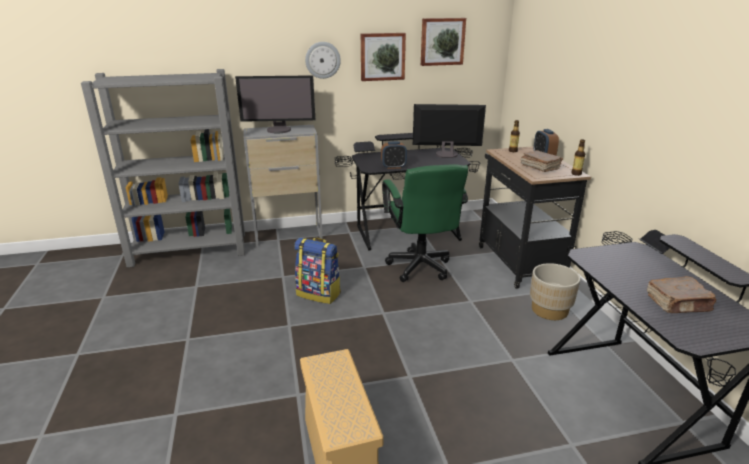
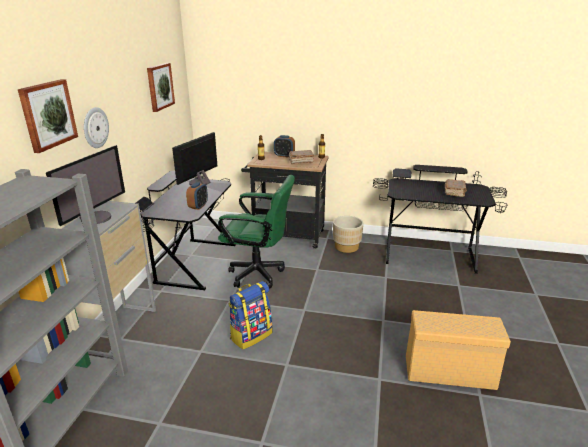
camera: 65 degrees left, 0 degrees up
picture [361,33,406,81] -> picture moved to [18,79,78,153]

